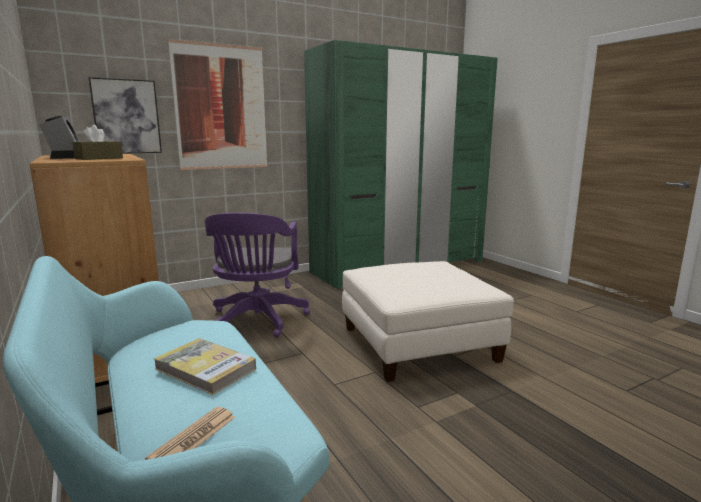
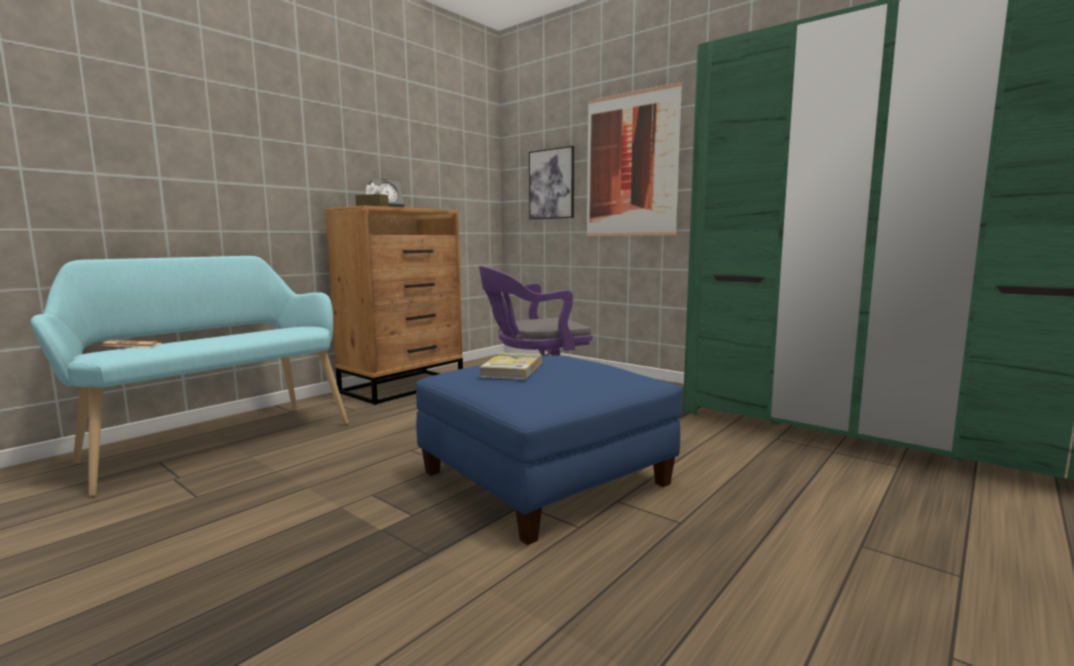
camera: 70 degrees right, 5 degrees down
book [154,338,256,395] -> book moved to [479,353,542,380]
white ottoman [342,261,514,382] -> blue ottoman [416,355,683,545]

